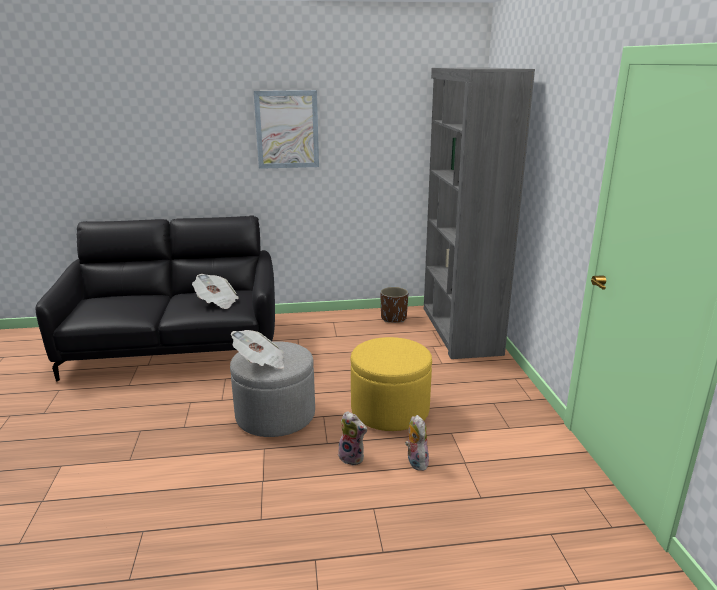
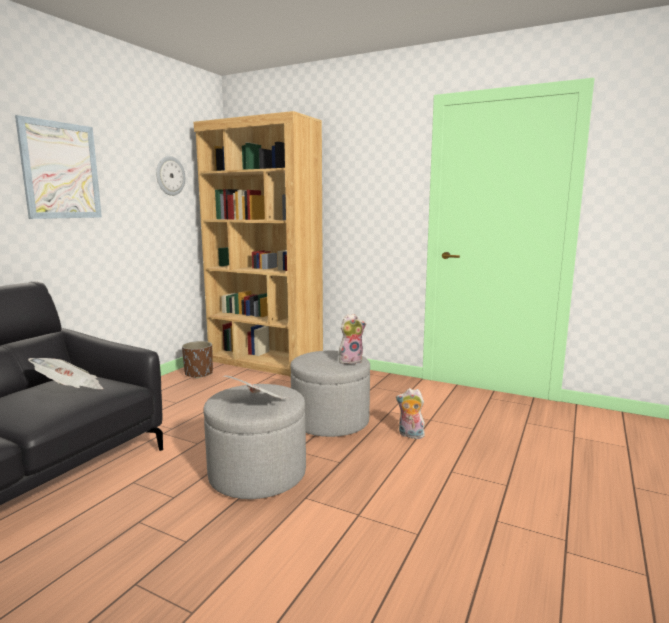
camera: 55 degrees left, 10 degrees down
plush toy [338,411,367,466] -> plush toy moved to [339,314,366,364]
yellow ottoman [351,337,432,431] -> grey ottoman [291,351,370,437]
grey bookcase [424,67,535,359] -> brown bookcase [194,111,323,377]
none -> wall clock [156,156,185,196]

